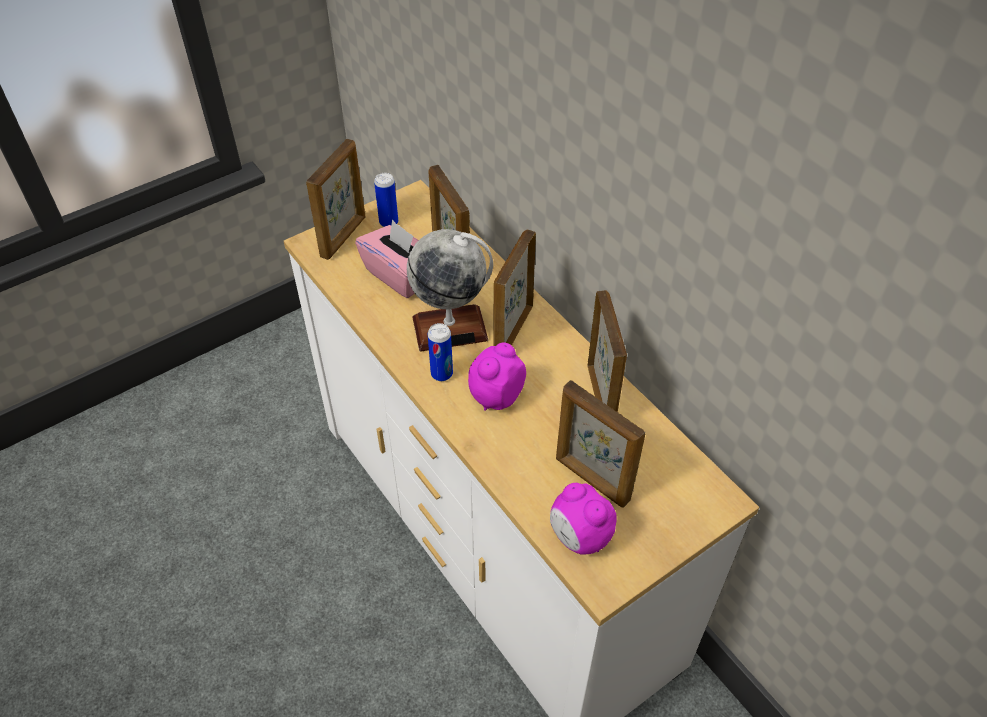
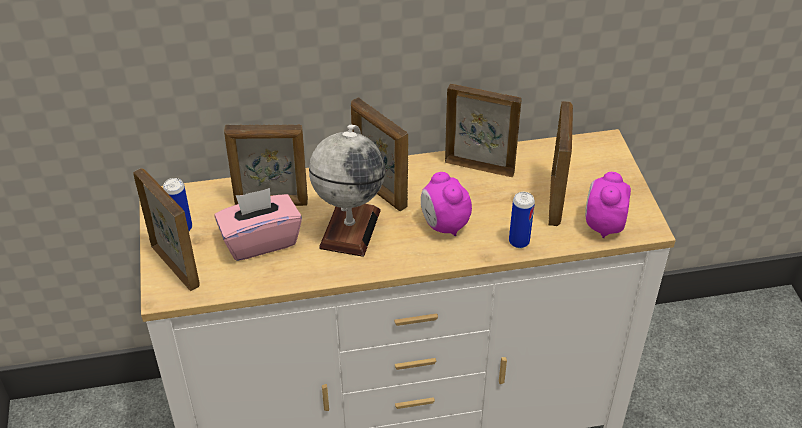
camera: 65 degrees left, 5 degrees down
can [428,323,453,381] -> can moved to [509,192,535,248]
alarm clock [550,483,617,555] -> alarm clock turned 120 degrees clockwise [585,172,631,238]
picture frame [556,380,646,508] -> picture frame turned 60 degrees counterclockwise [548,101,573,226]

